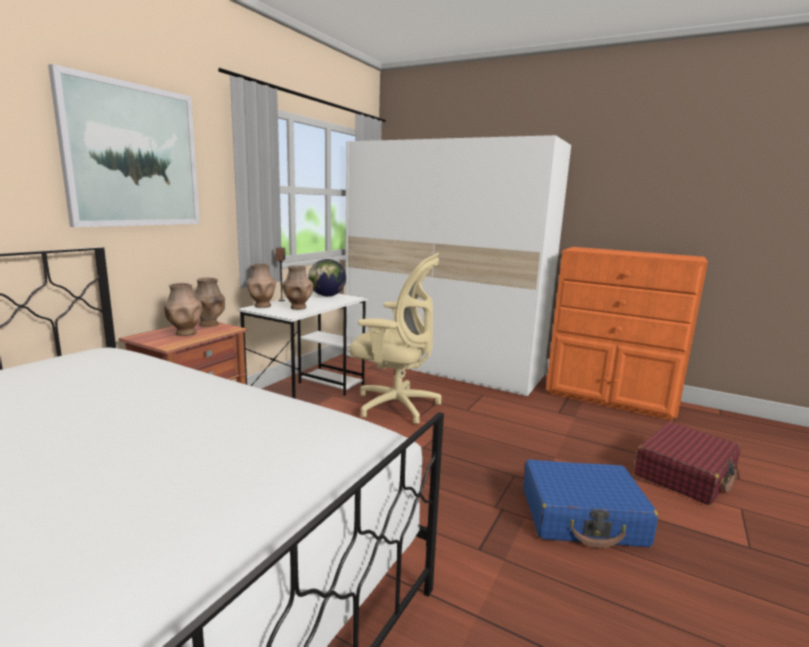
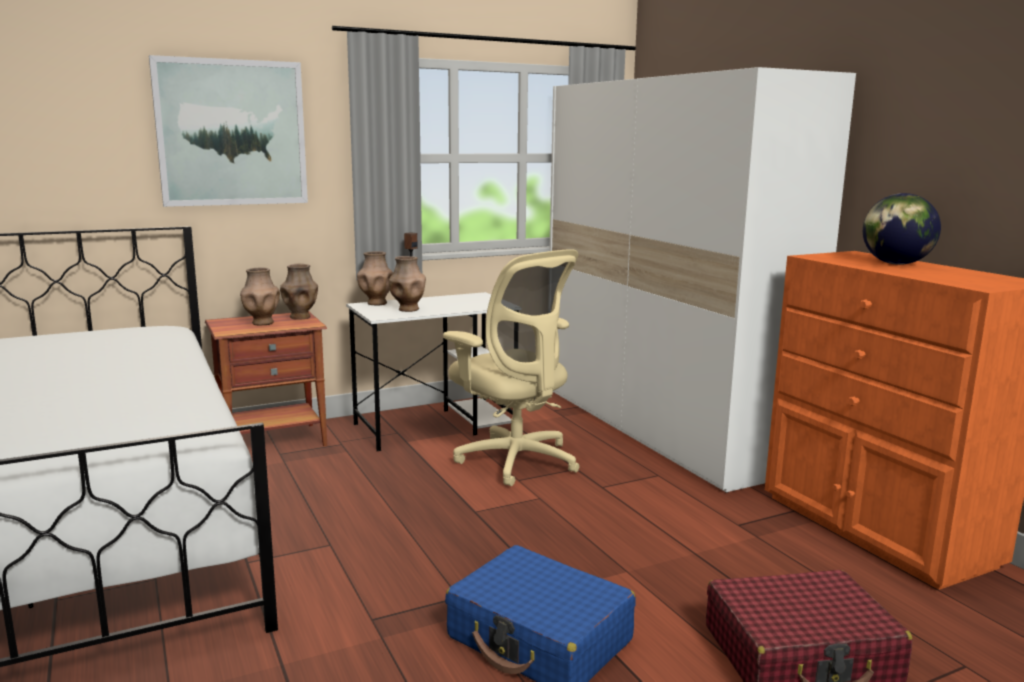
camera: 35 degrees right, 0 degrees up
globe [308,259,346,297] -> globe moved to [863,193,941,265]

